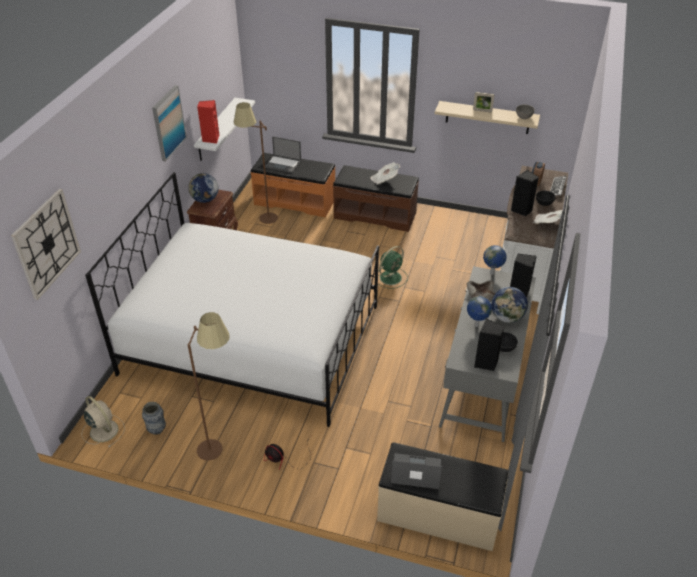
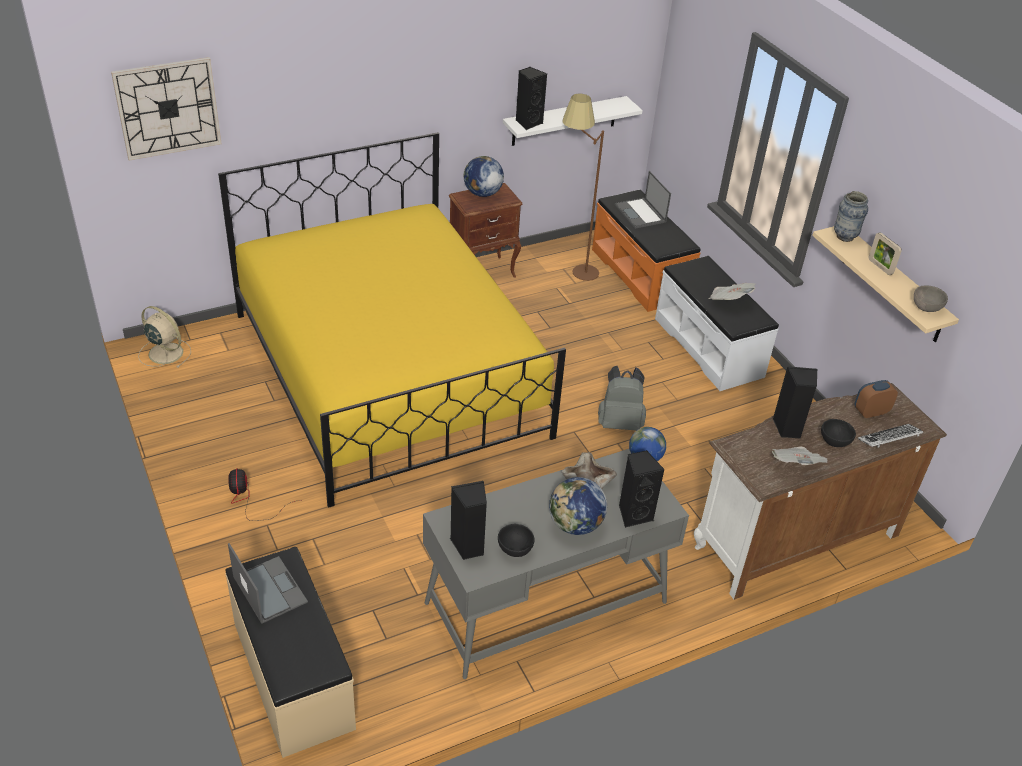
camera: 45 degrees right, 0 degrees up
beige fan [82,396,125,448] -> beige fan turned 60 degrees counterclockwise [138,306,191,368]
white bed [85,172,379,427] -> yellow bed [218,132,566,508]
vase [142,402,166,435] -> vase moved to [834,191,868,242]
picture [152,85,187,162] -> none
brown floor lamp [187,312,230,461] -> none
red speaker [197,100,220,144] -> black speaker [516,67,547,130]
brown bench [333,165,419,232] -> white bench [655,256,779,391]
green fan [374,246,408,289] -> grey backpack [598,366,646,431]
globe [467,296,492,327] -> none

